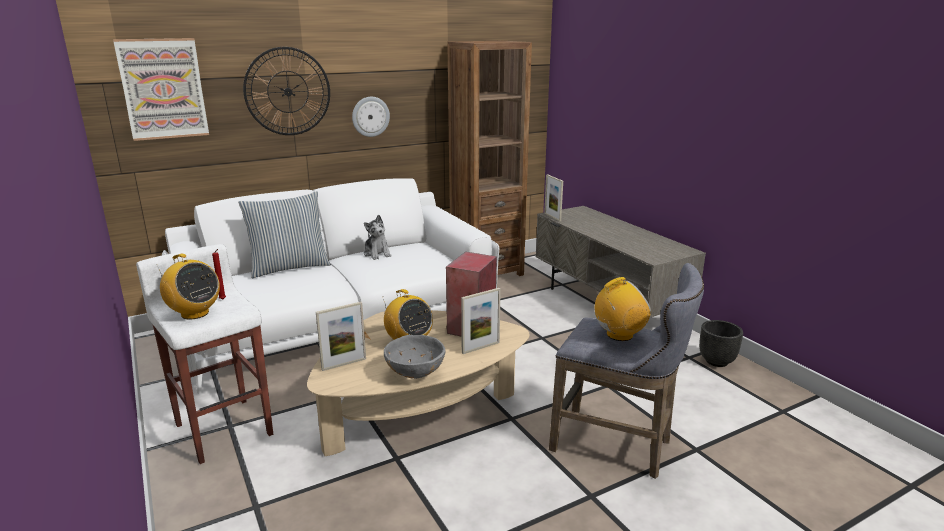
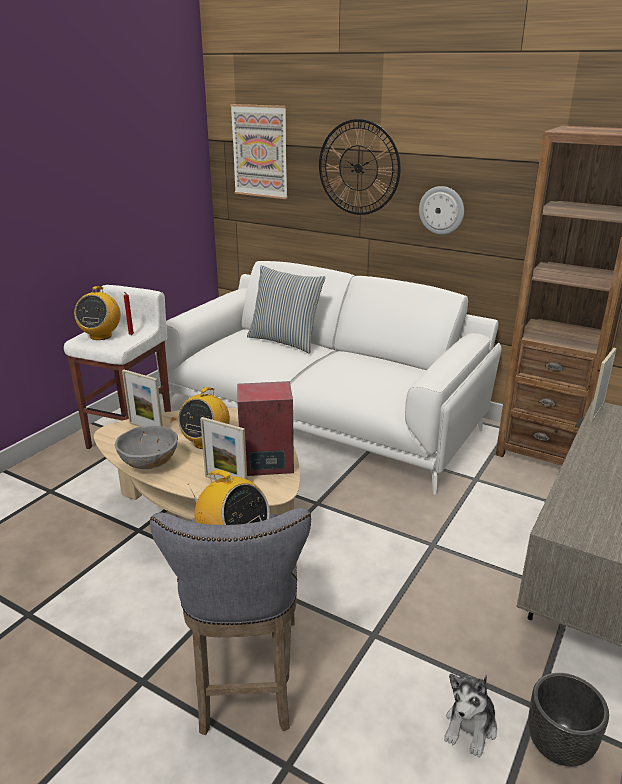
camera: 60 degrees right, 5 degrees up
plush toy [364,215,391,260] -> plush toy moved to [444,674,497,757]

